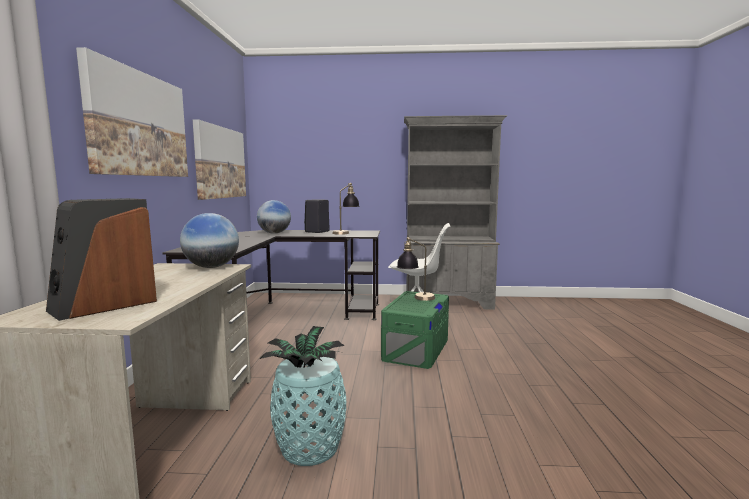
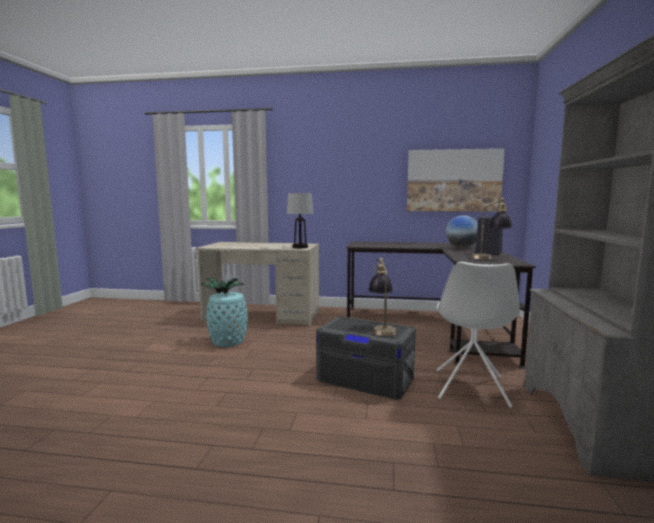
camera: 95 degrees right, 0 degrees up
speaker [46,198,157,321] -> none
picture [76,47,188,177] -> none
globe [180,213,239,268] -> table lamp [287,193,313,248]
green storage box [381,291,449,369] -> grey storage box [316,316,416,400]

